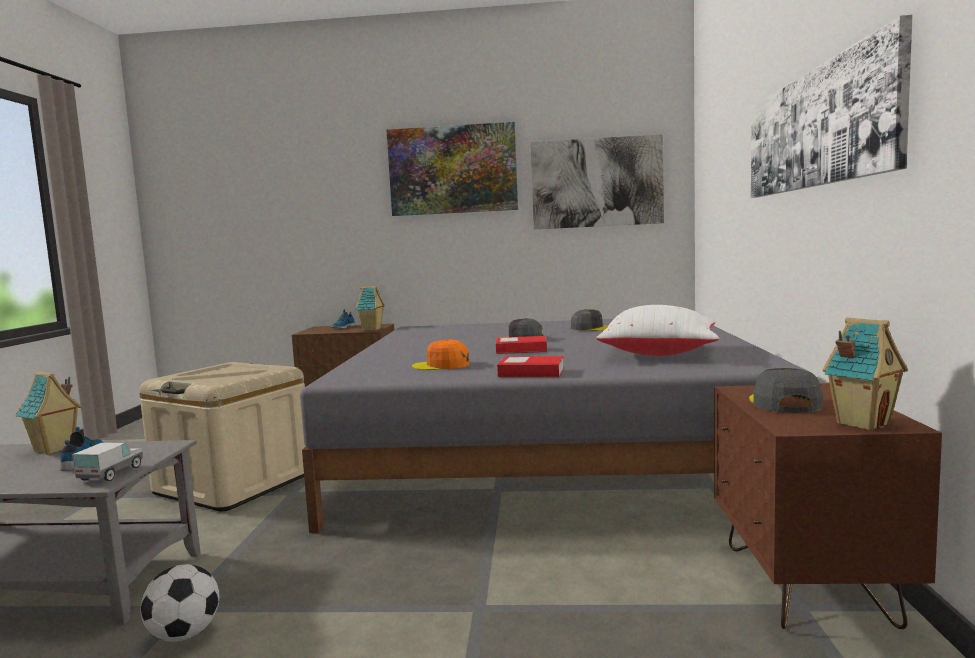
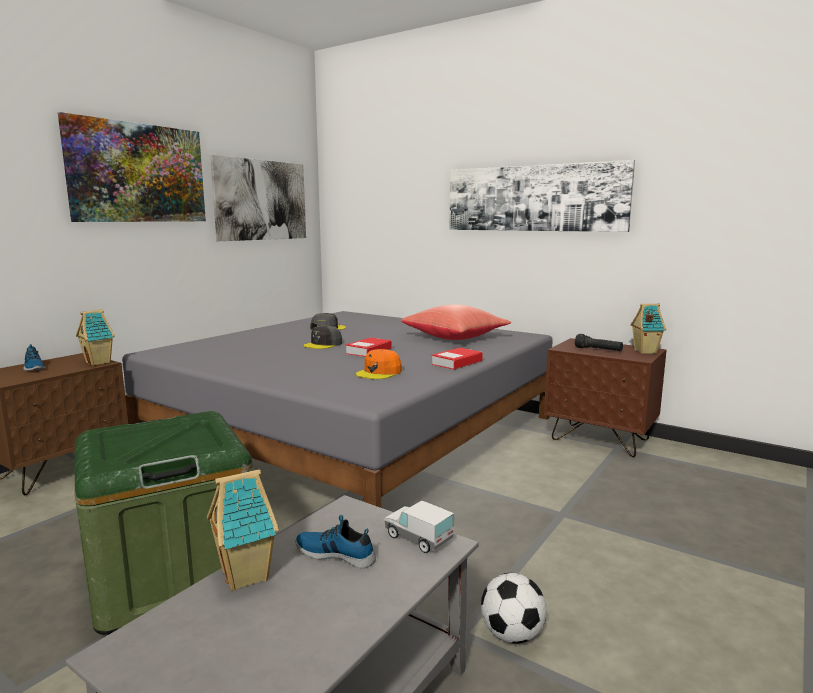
camera: 60 degrees left, 5 degrees up
beige storage box [139,362,306,511] -> green storage box [75,411,253,635]
white pillow [596,305,719,356] -> red pillow [401,305,511,340]
grey cap [749,368,823,413] -> black flashlight [575,334,623,351]

